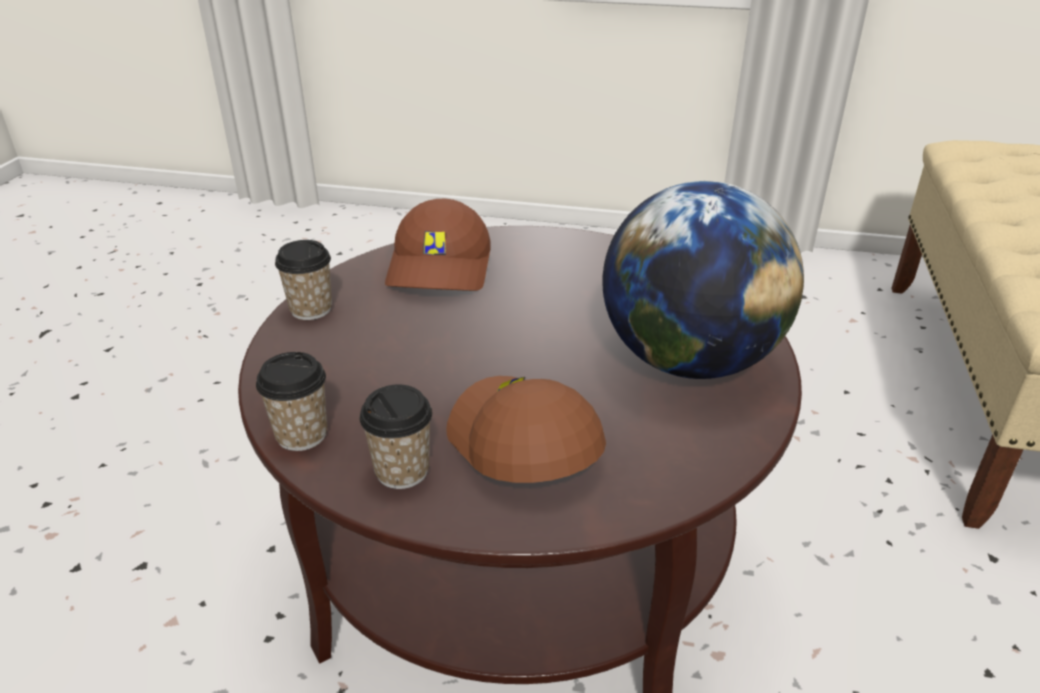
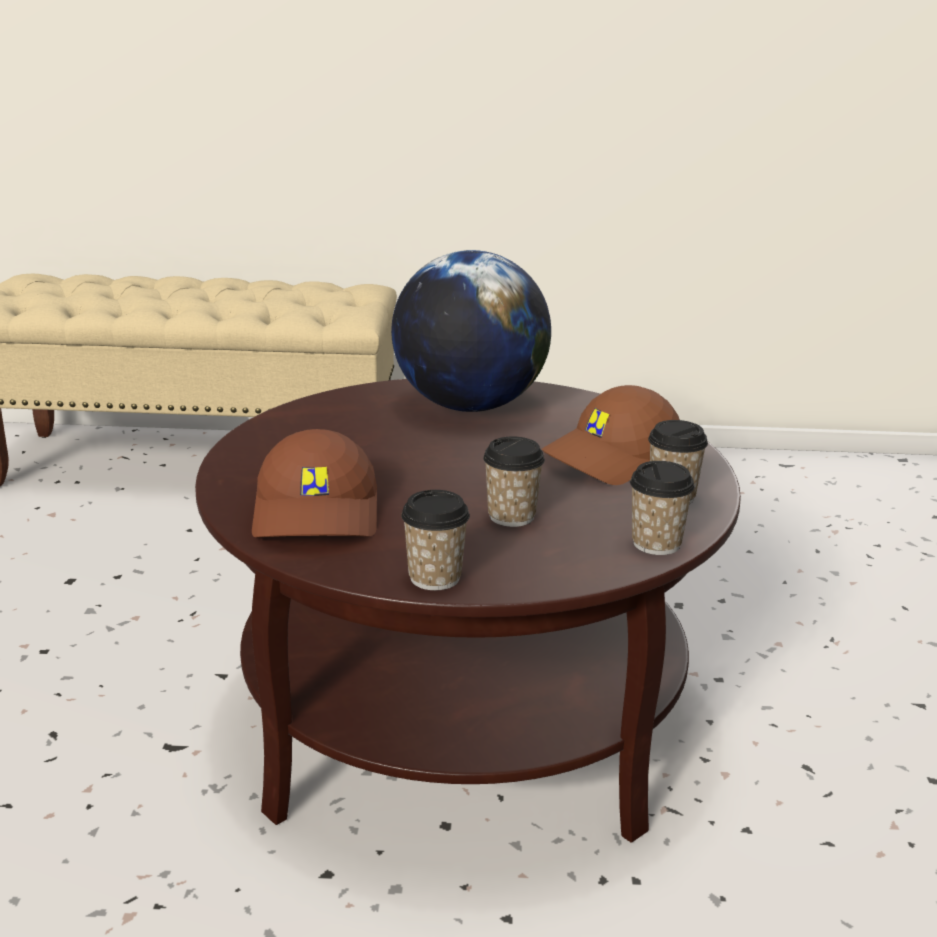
camera: 100 degrees left, 10 degrees down
brown cap [385,199,491,291] -> brown cap turned 90 degrees clockwise [252,429,377,538]
none -> cup [483,436,545,527]

